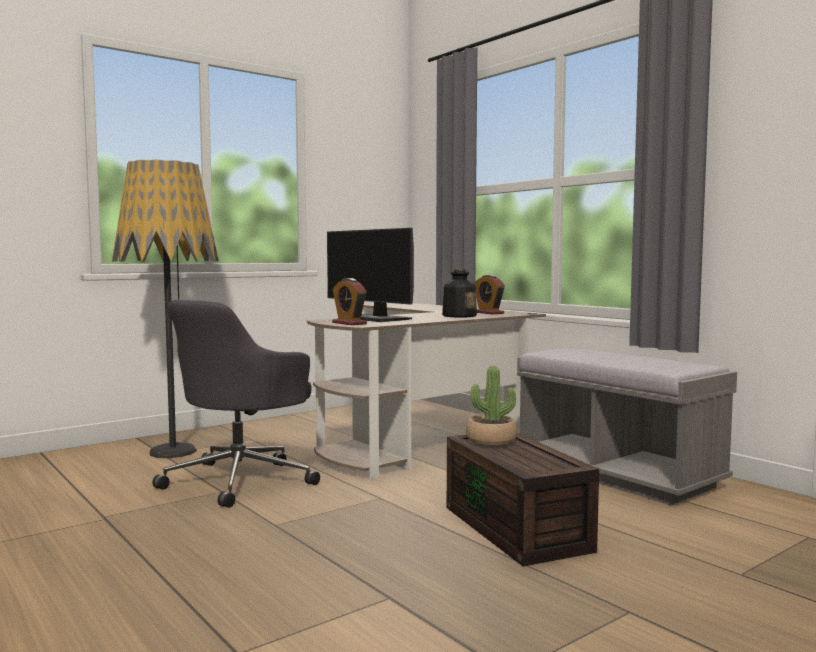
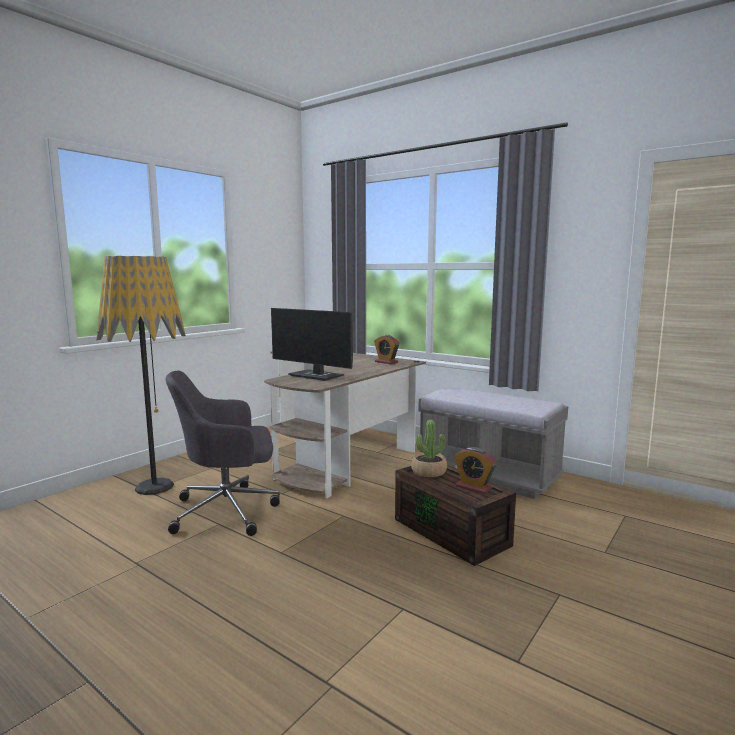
camera: 15 degrees left, 5 degrees up
grey office chair [152,300,320,508] -> grey office chair turned 60 degrees clockwise [166,370,280,536]
alarm clock [332,278,367,325] -> alarm clock moved to [454,447,497,494]
bottle [442,269,477,317] -> none

